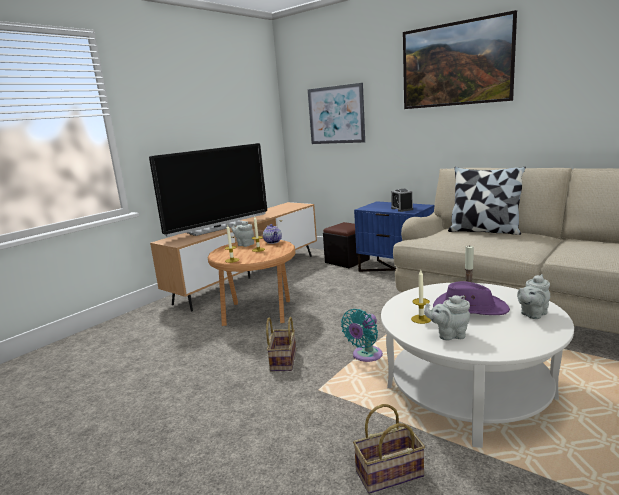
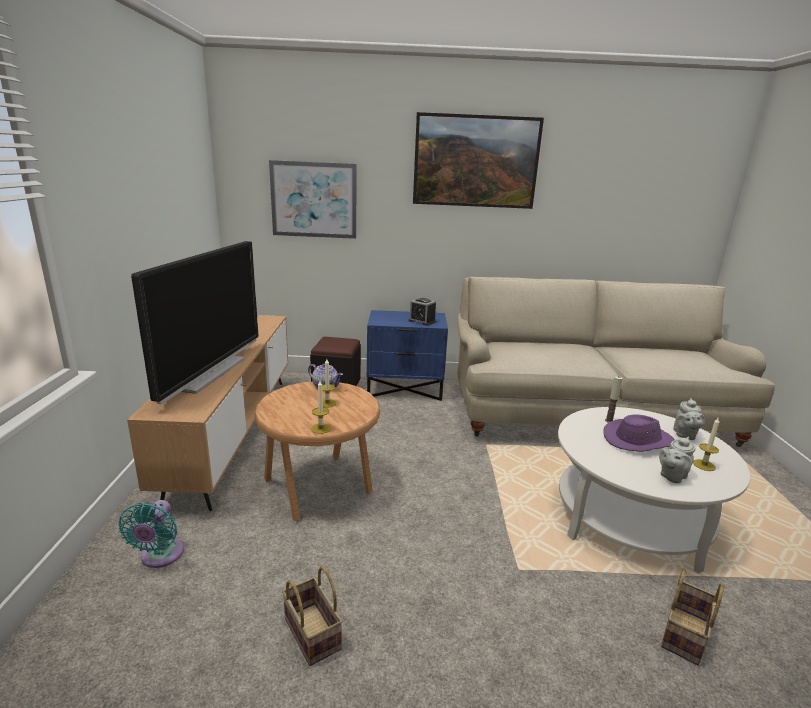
camera: 40 degrees left, 5 degrees up
grey teapot [232,221,254,247] -> none
basket [266,317,296,371] -> basket moved to [282,566,343,666]
turquoise fan [341,309,383,362] -> turquoise fan moved to [118,500,184,568]
candle [411,270,431,324] -> candle moved to [693,418,719,471]
pillow [448,167,526,235] -> none

